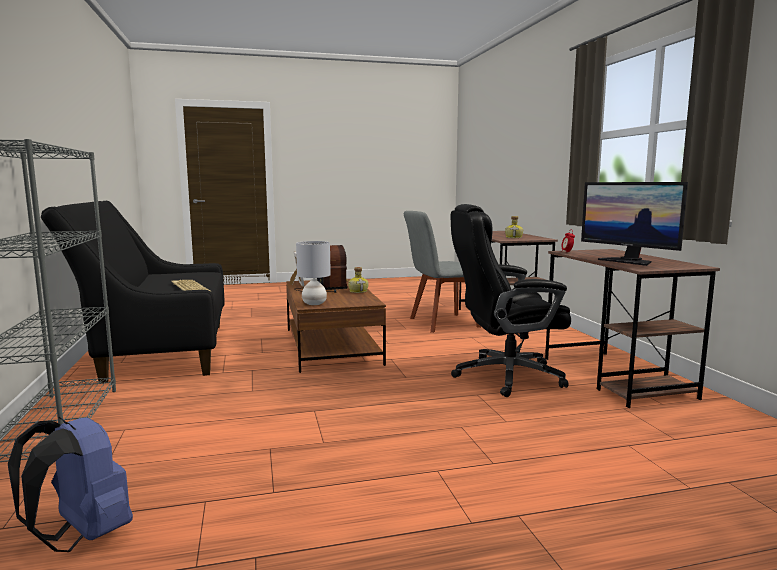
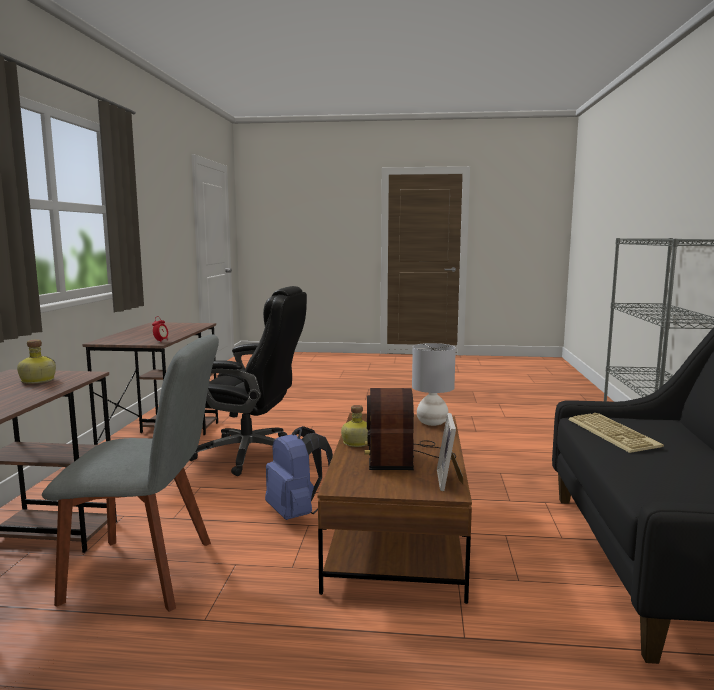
camera: 160 degrees left, 0 degrees up
blue backpack [8,417,133,552] -> blue backpack moved to [265,426,333,520]
monitor [581,182,688,266] -> none

